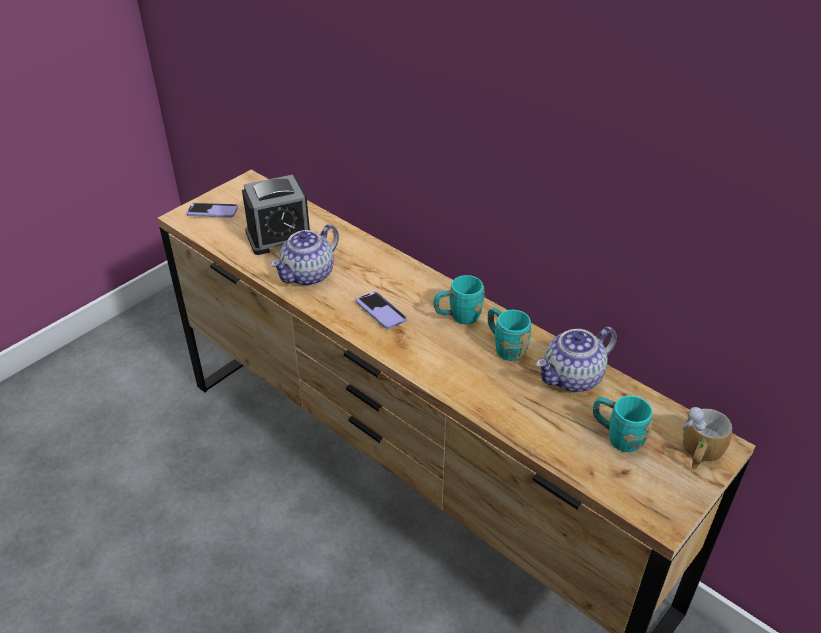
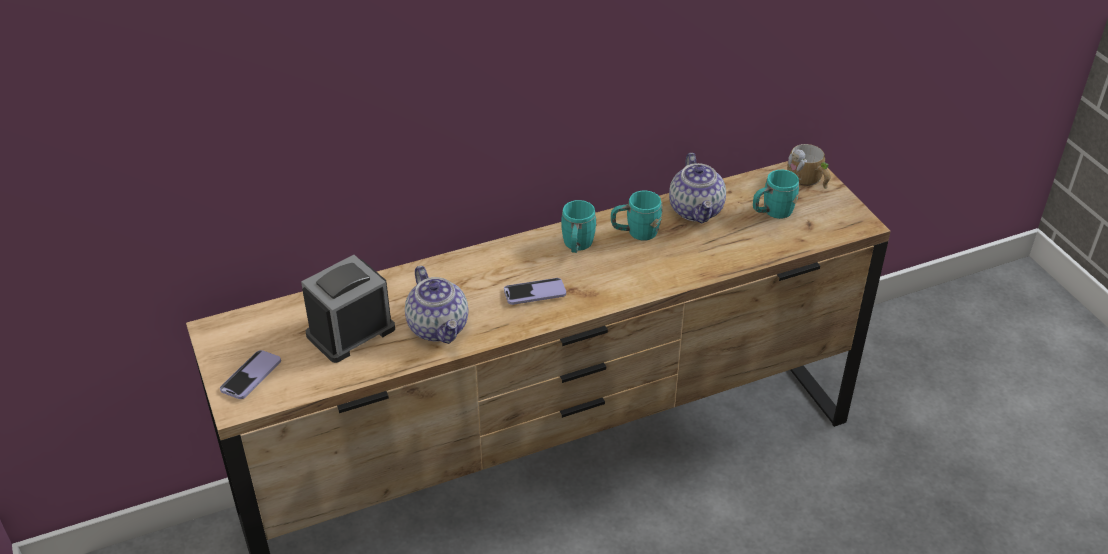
camera: 65 degrees left, 0 degrees up
alarm clock [242,175,310,255] -> alarm clock turned 135 degrees counterclockwise [301,255,395,363]

